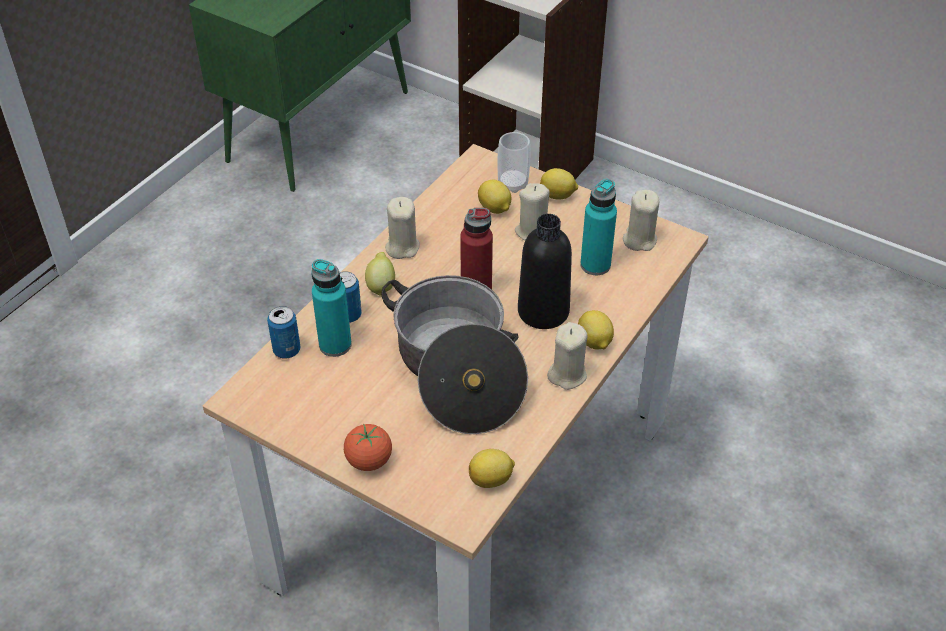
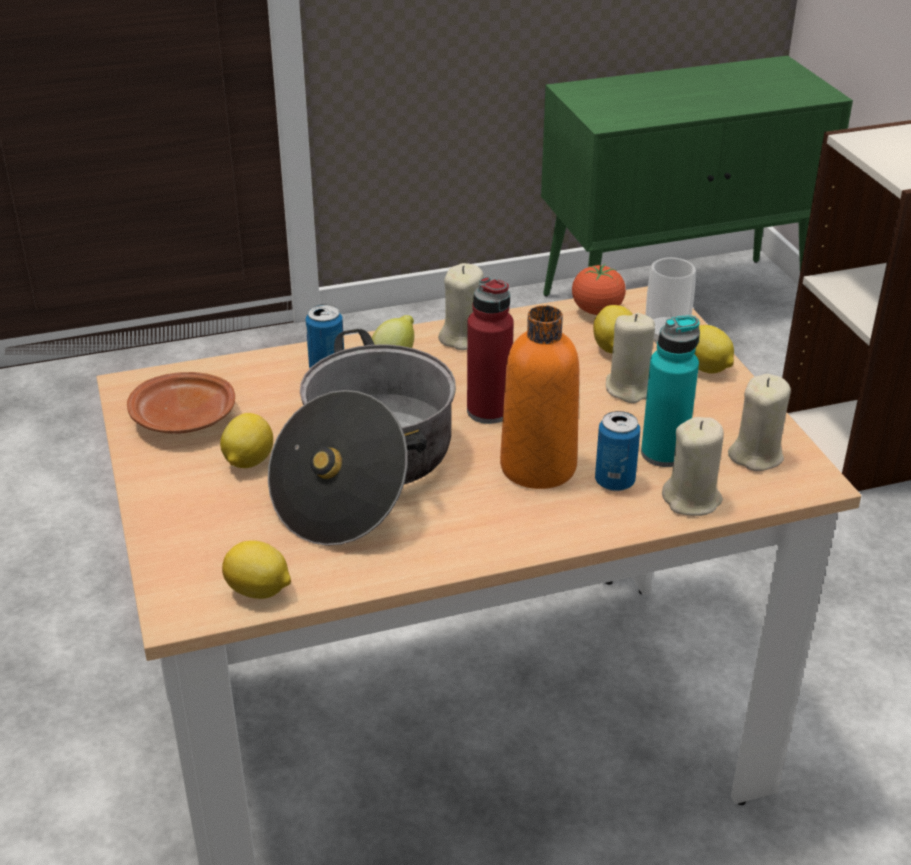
camera: 40 degrees right, 10 degrees down
can [267,306,301,359] -> can moved to [595,411,640,491]
turquoise bottle [311,259,352,357] -> none
tomato [344,424,392,471] -> tomato moved to [572,264,626,315]
black bottle [518,214,572,329] -> orange bottle [500,305,579,489]
beige candle [547,322,588,390] -> beige candle moved to [662,417,724,516]
lemon [578,310,614,349] -> lemon moved to [220,413,273,468]
none -> brown plate [127,372,235,434]

